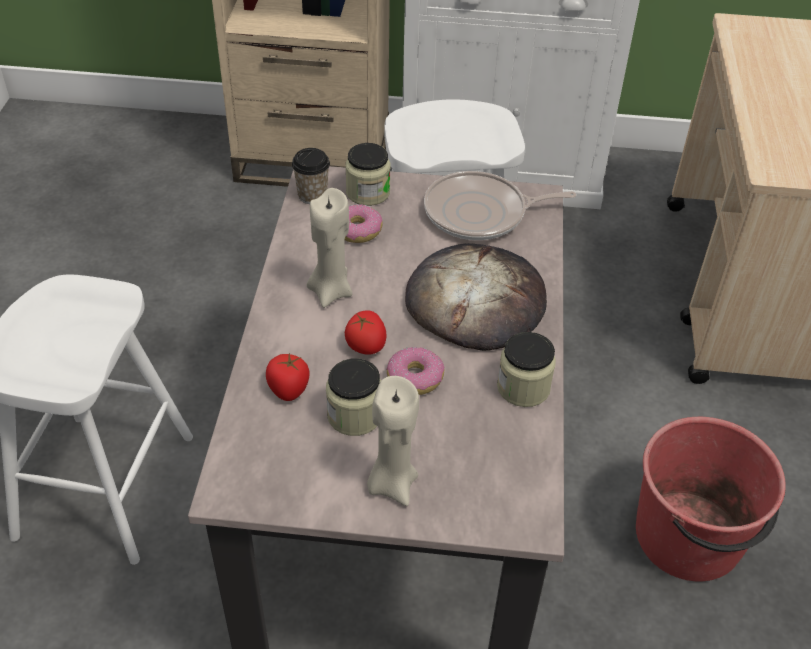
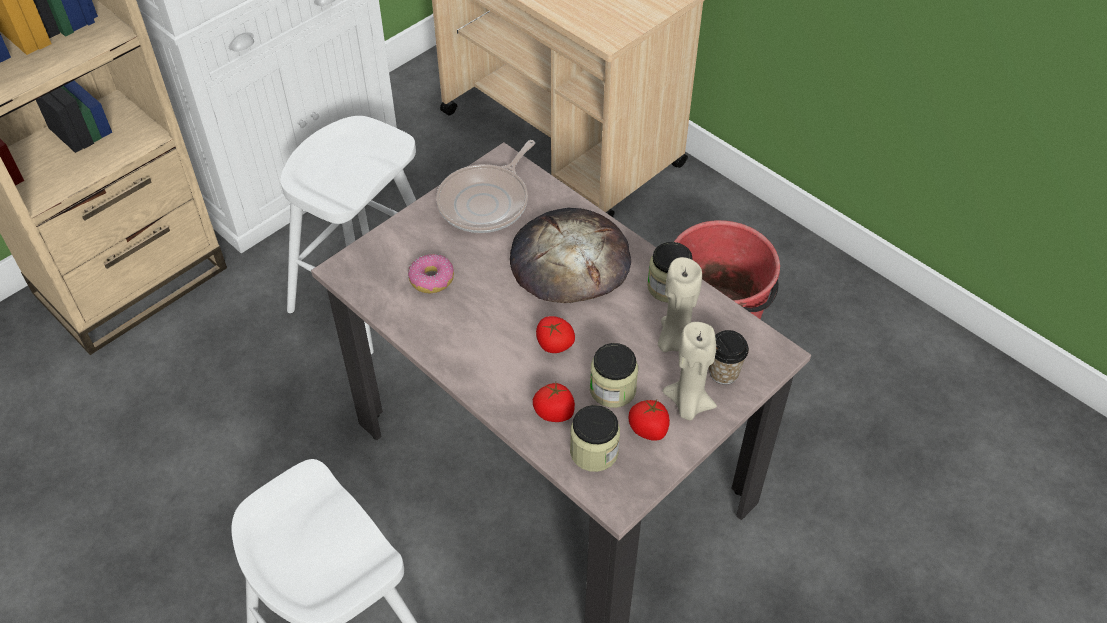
camera: 50 degrees left, 5 degrees up
cup [292,148,330,204] -> cup moved to [709,330,749,384]
beige candle [307,188,353,308] -> beige candle moved to [658,257,702,352]
jar [345,143,390,206] -> jar moved to [570,405,620,472]
donut [386,347,444,395] -> none
none -> tomato [629,400,670,440]

